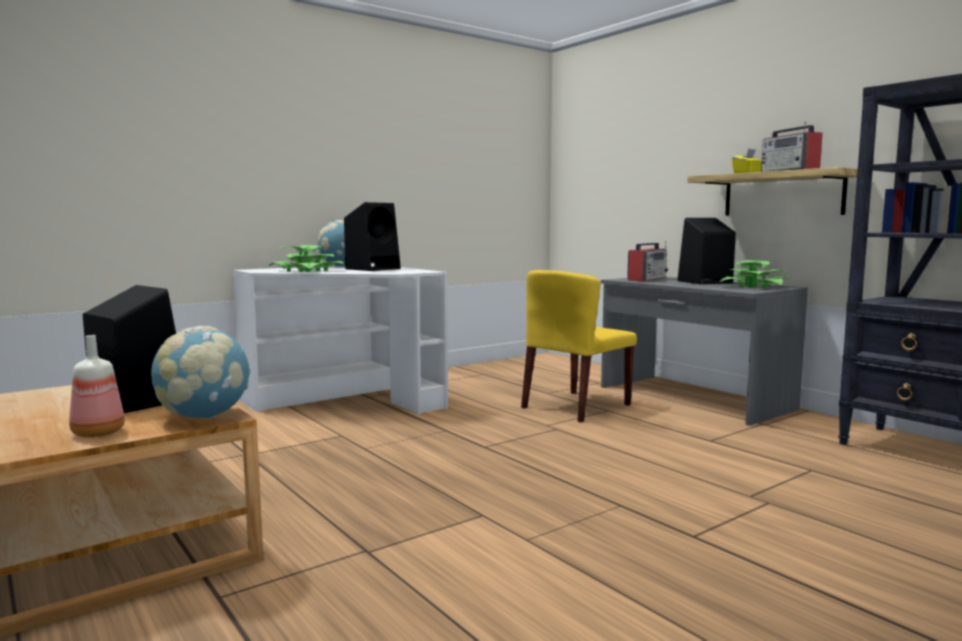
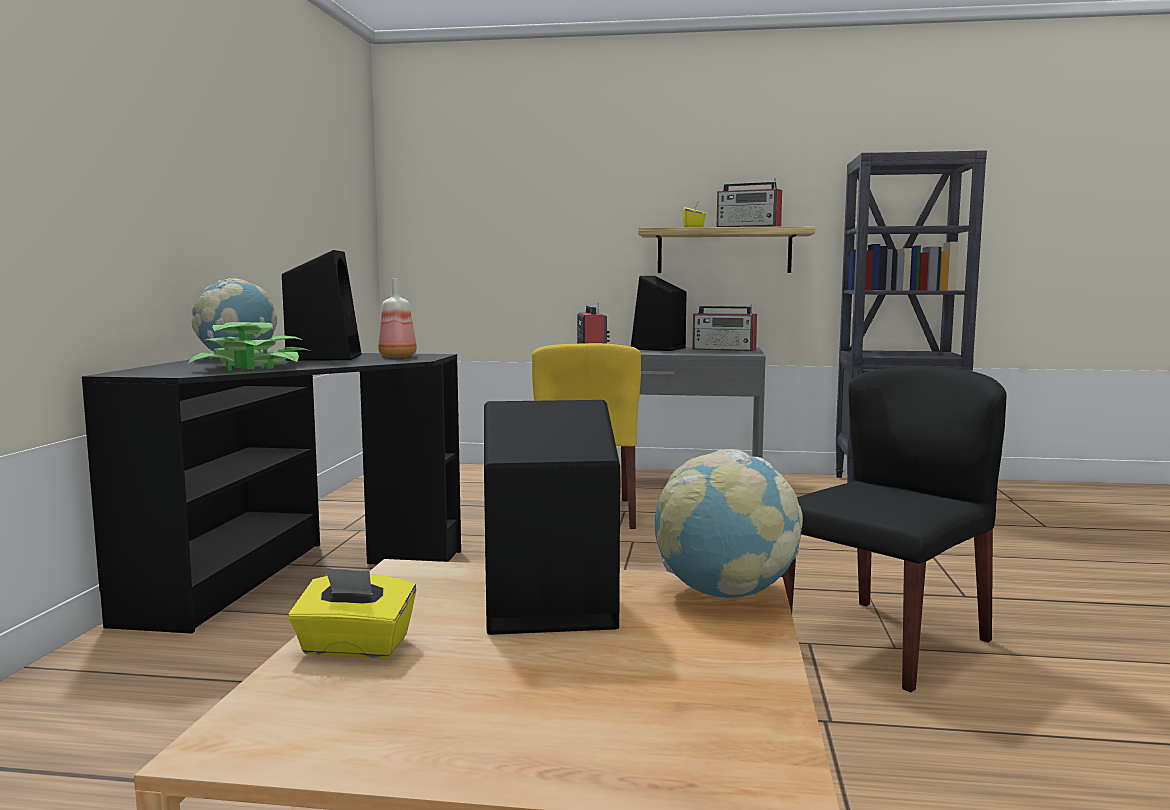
camera: 45 degrees left, 0 degrees up
bottle [69,335,125,437] -> bottle moved to [378,279,417,357]
white desk [233,264,448,414] -> black desk [82,352,461,633]
potted plant [720,260,791,288] -> radio [692,304,757,351]
none -> yellow tissue box [288,567,416,659]
none -> black chair [781,366,1007,692]

